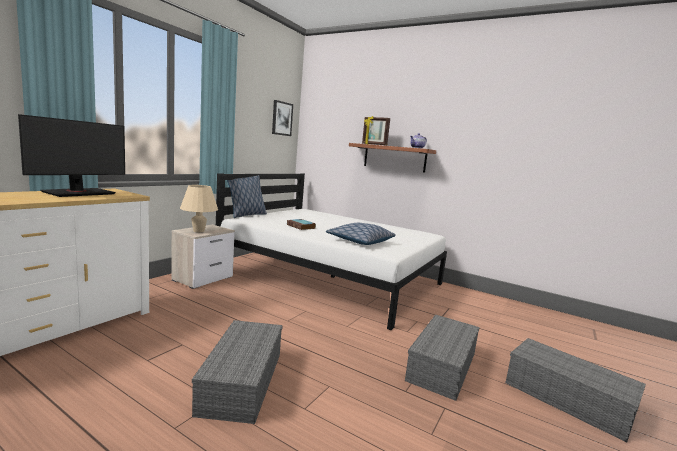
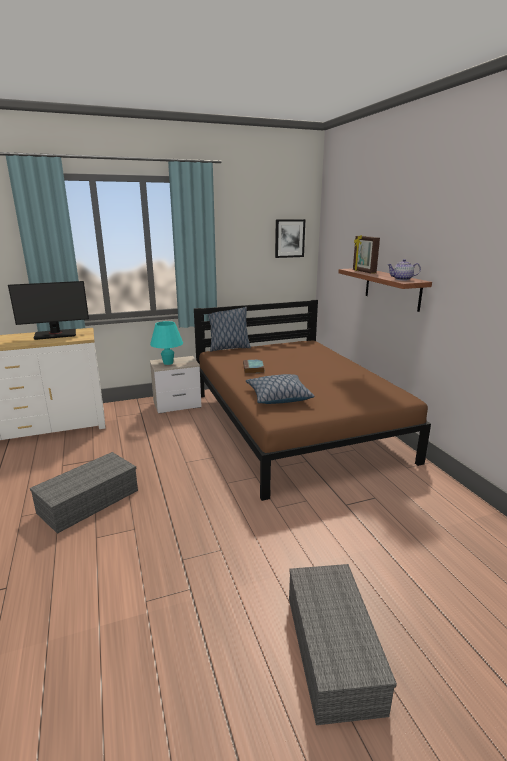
camera: 40 degrees right, 10 degrees up
beige table lamp [180,185,218,232] -> turquoise table lamp [150,321,183,365]
white bed [216,173,447,330] -> brown bed [194,300,431,501]
grey storage box [405,314,480,401] -> none

